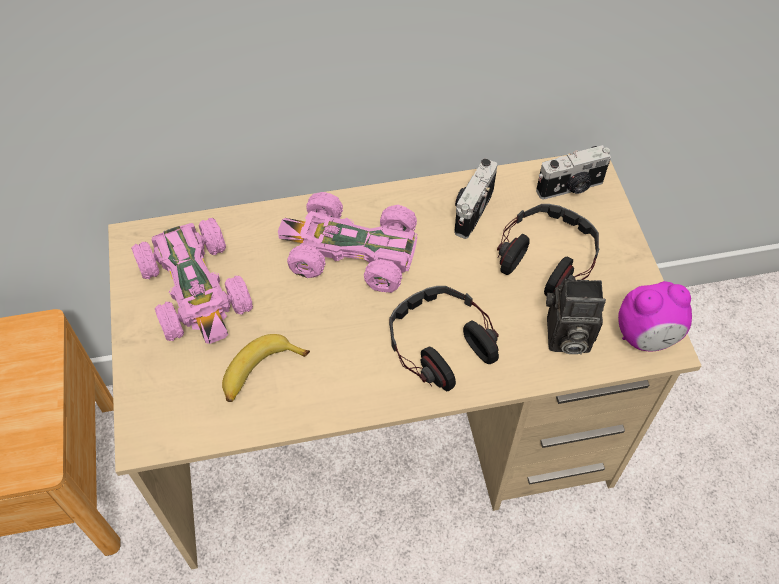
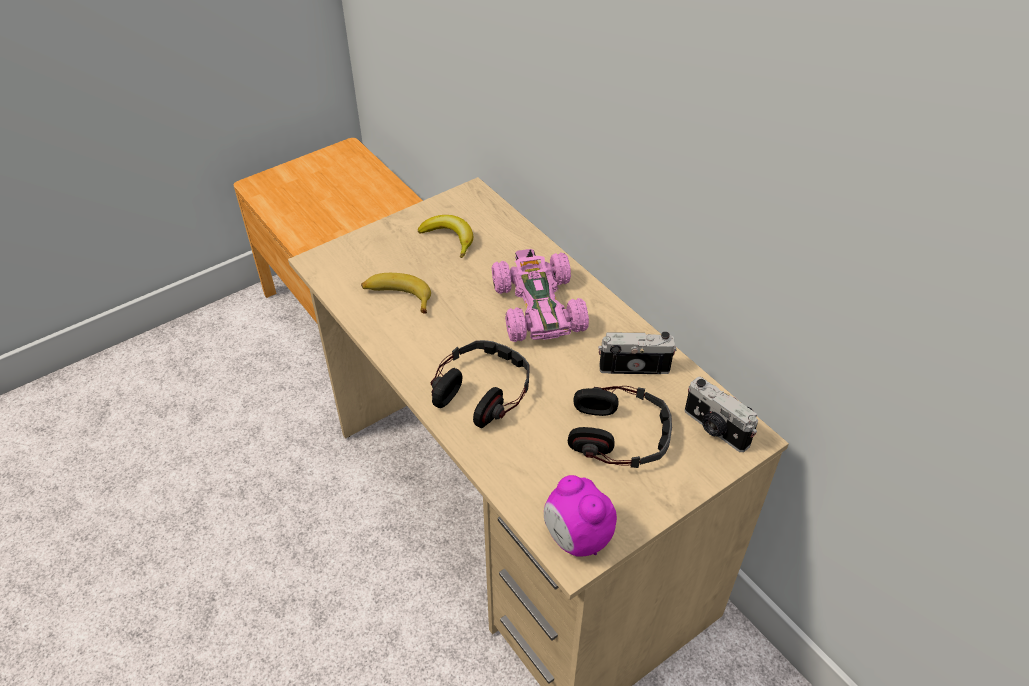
camera: 65 degrees right, 10 degrees down
pink toy car [131,218,253,344] -> banana [418,215,473,258]
camera [546,279,606,355] -> none

